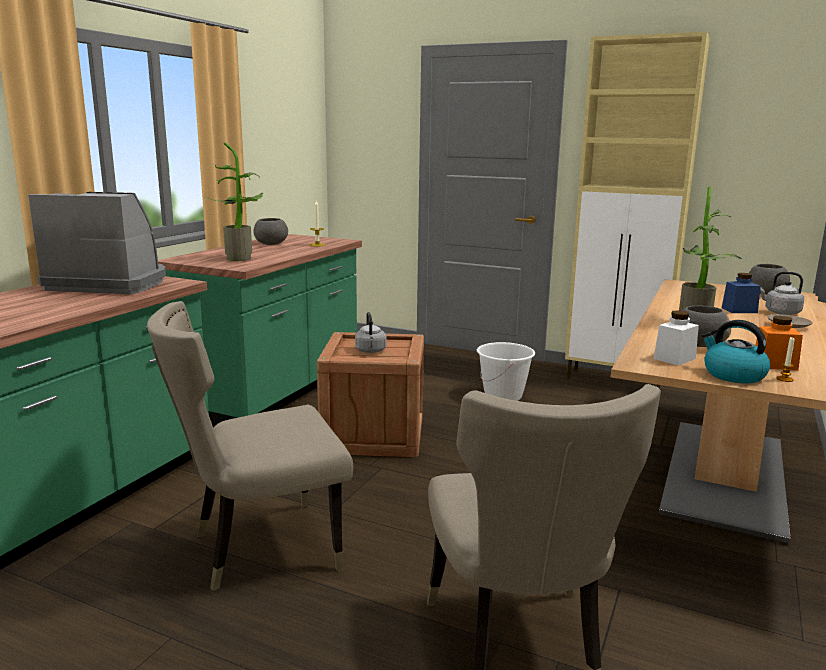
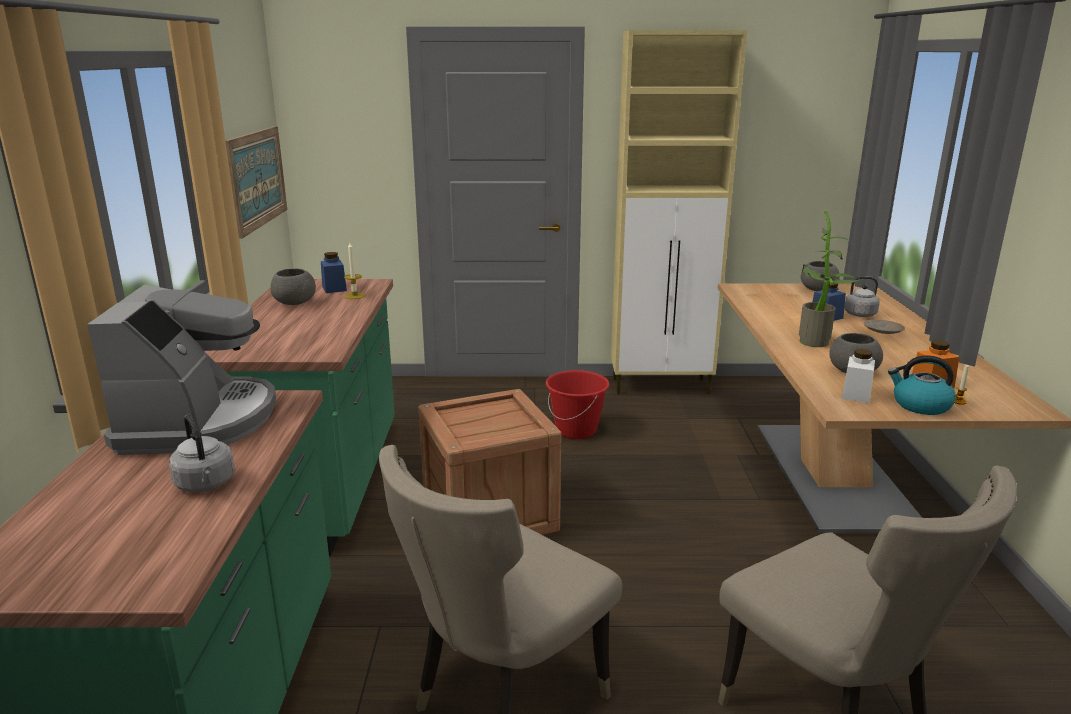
camera: 25 degrees left, 5 degrees up
coffee machine [28,192,166,294] -> coffee machine turned 105 degrees clockwise [87,284,276,455]
potted plant [205,142,263,261] -> none
grey kettle [355,312,386,353] -> grey kettle moved to [169,415,235,492]
white bucket [477,342,535,401] -> red bucket [546,370,609,439]
none -> picture [225,126,287,239]
none -> blue jar [321,252,347,293]

